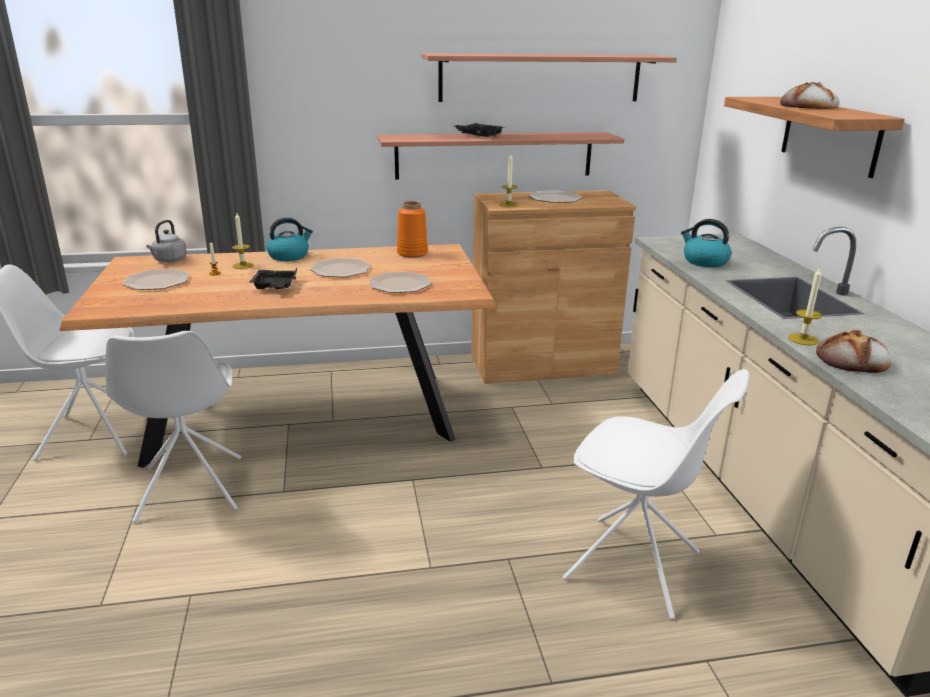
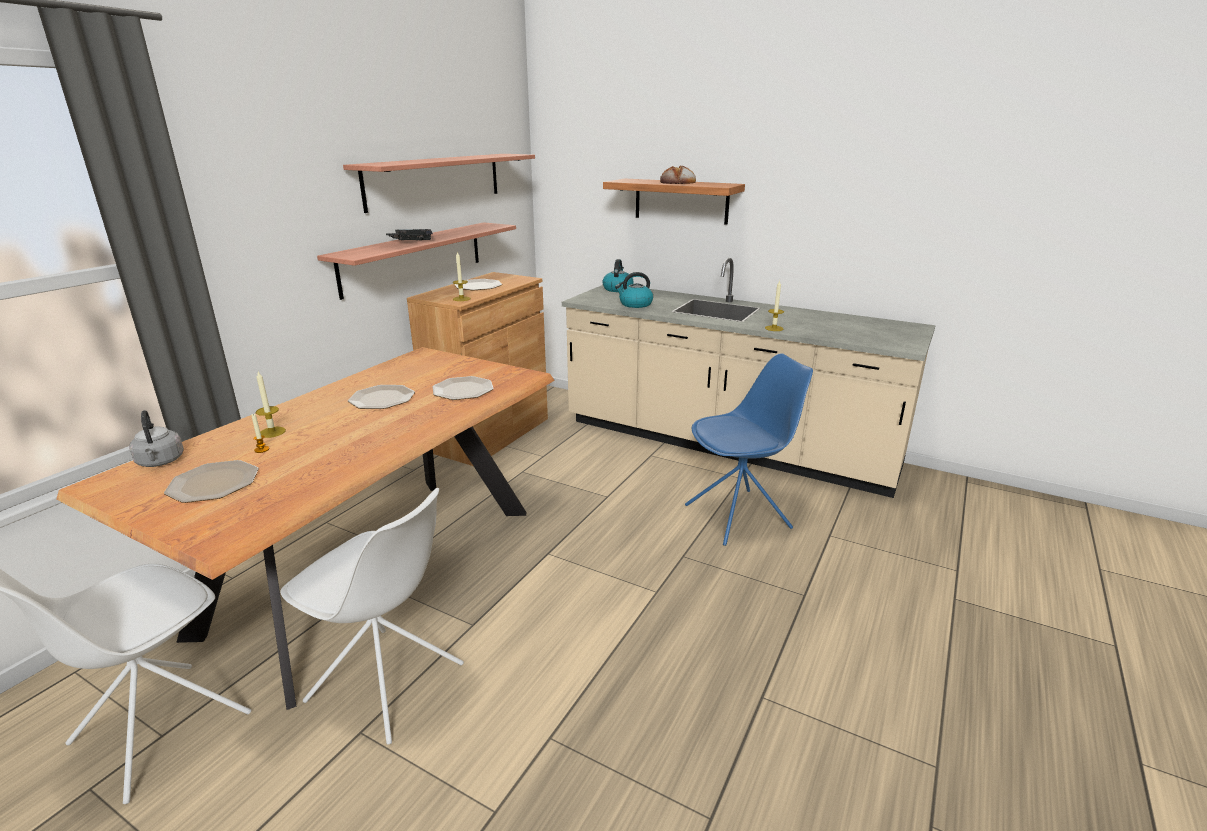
camera: 50 degrees left, 0 degrees up
black tray [249,268,297,289] -> none
kettle [266,218,313,261] -> kettle moved to [602,259,634,292]
orange vase [397,201,428,258] -> none
white chair [563,369,749,619] -> blue chair [685,353,813,546]
bread [816,330,891,373] -> none

